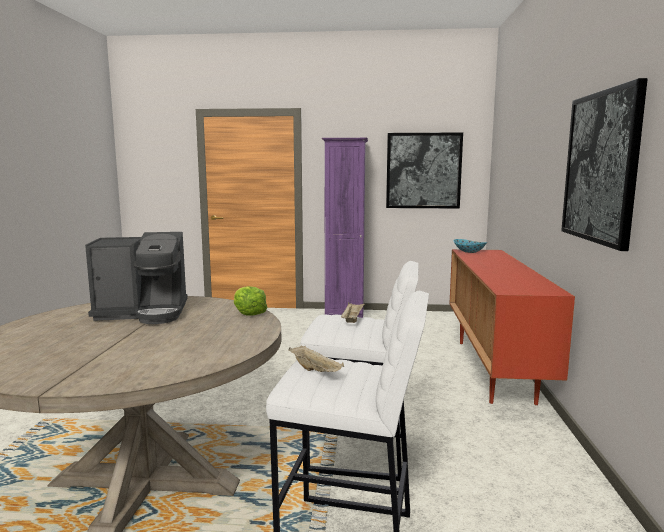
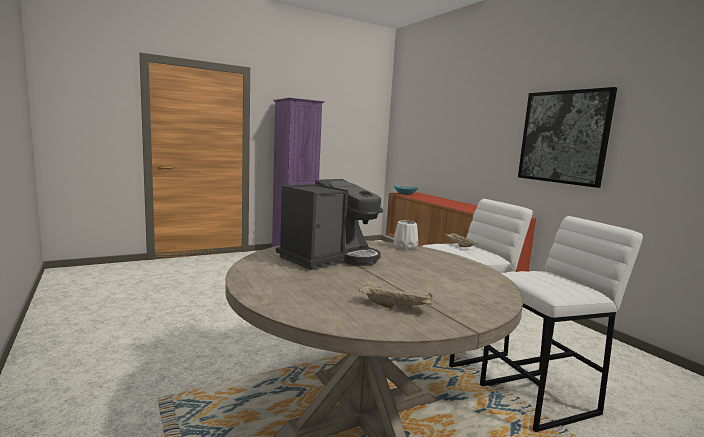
camera: 35 degrees left, 0 degrees up
lettuce [234,286,267,315] -> white vase [393,220,418,250]
beige tray [289,346,344,372] -> beige tray moved to [359,284,433,308]
picture [386,132,463,209] -> none

